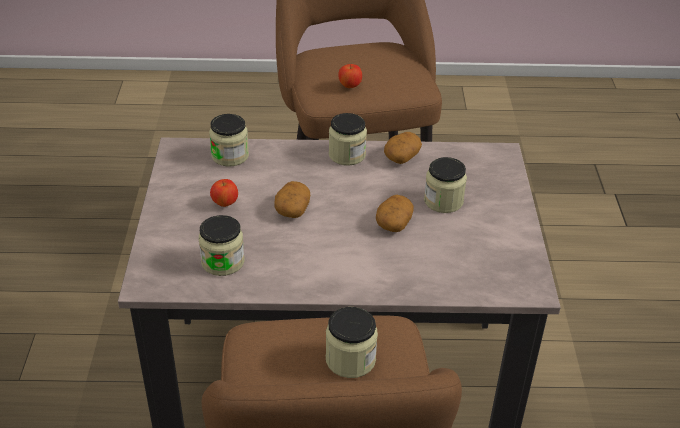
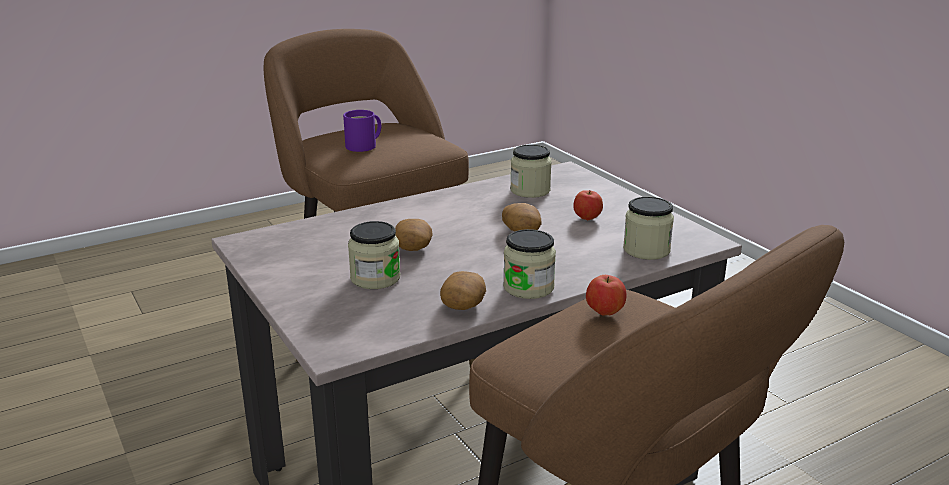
camera: 150 degrees right, 15 degrees down
jar [326,307,378,378] -> purple mug [343,110,381,152]

